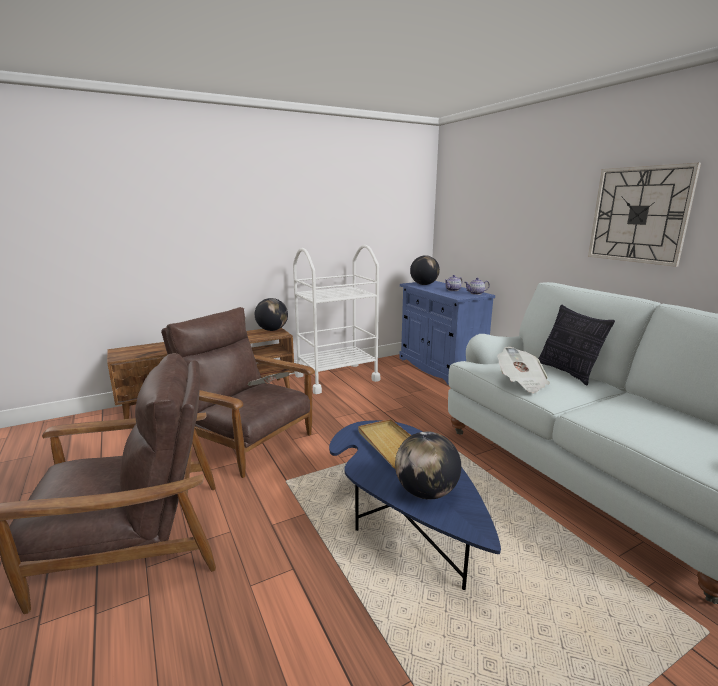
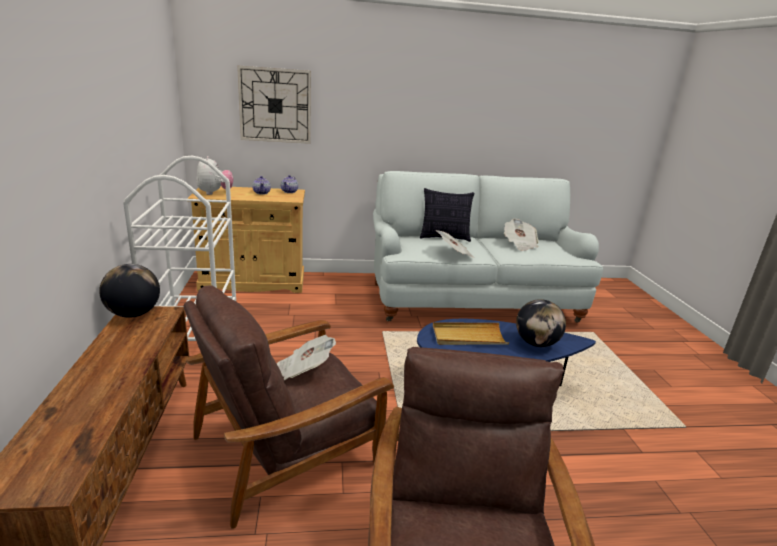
camera: 70 degrees left, 5 degrees up
blue cabinet [399,281,495,385] -> beige cabinet [187,186,305,293]
globe [410,255,440,285] -> plush toy [196,156,233,195]
wall clock [588,163,701,267] -> wall clock moved to [237,65,311,144]
none -> newspaper [504,219,539,251]

